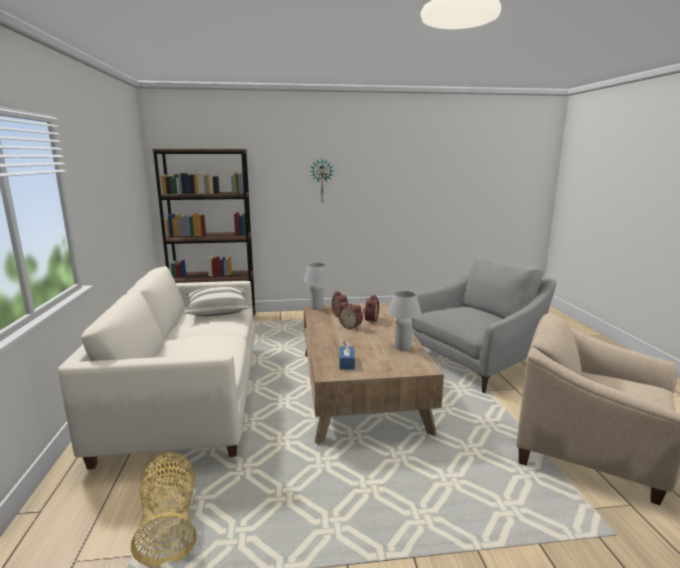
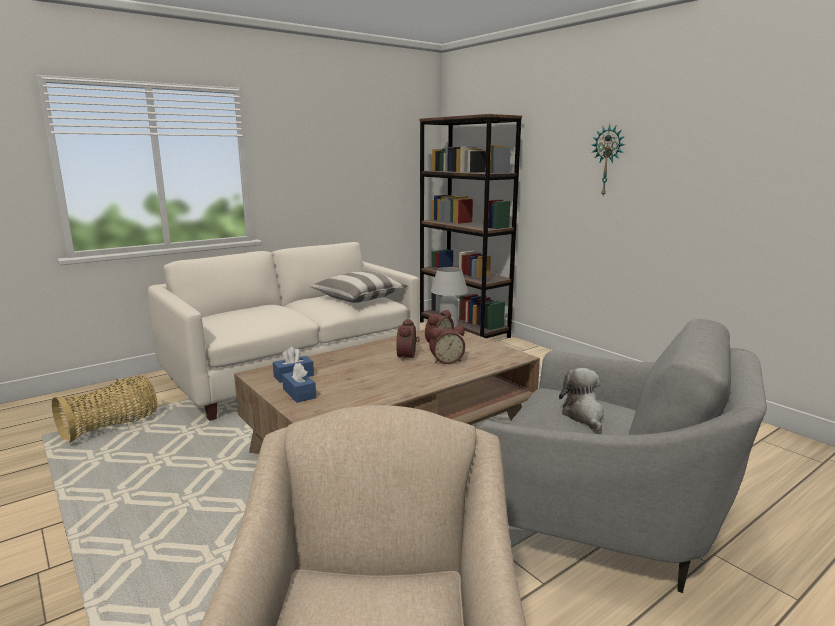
camera: 60 degrees right, 0 degrees up
white table lamp [387,291,422,351] -> none
none -> blue tissue box [282,363,316,403]
none -> plush toy [559,368,604,432]

